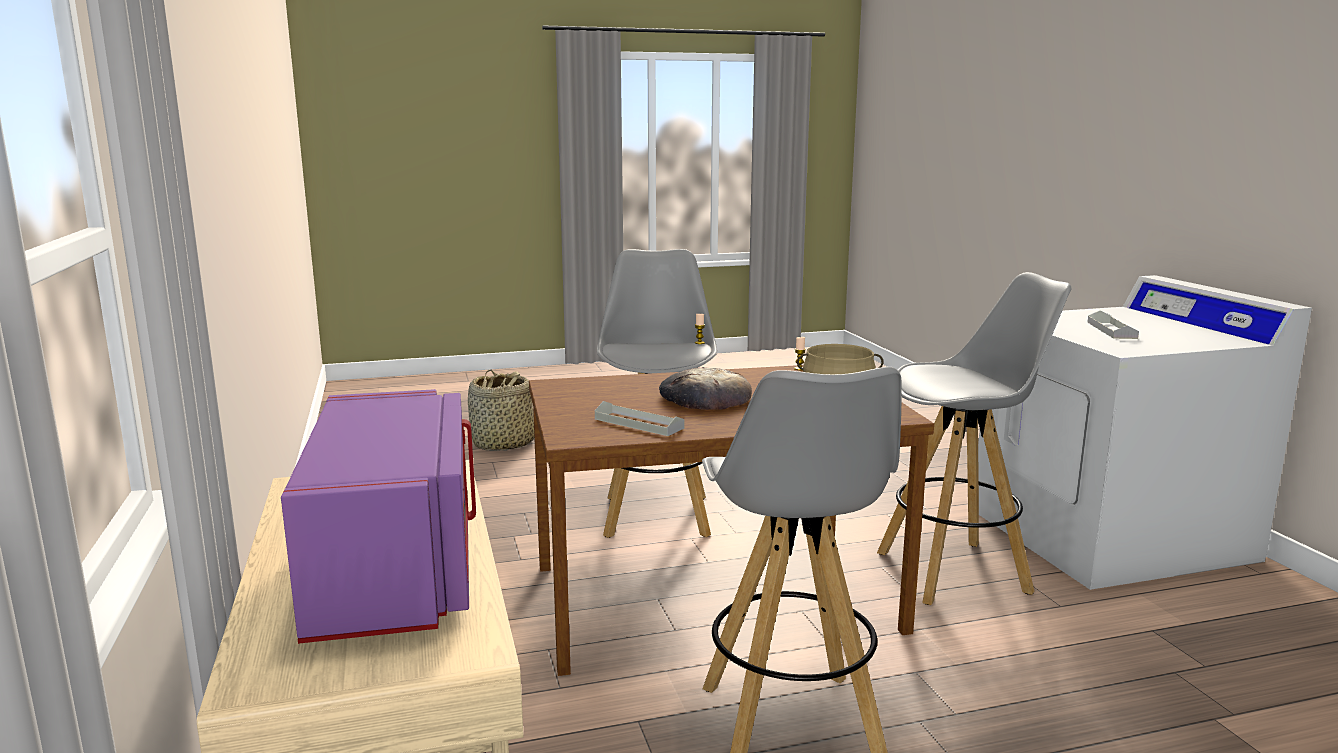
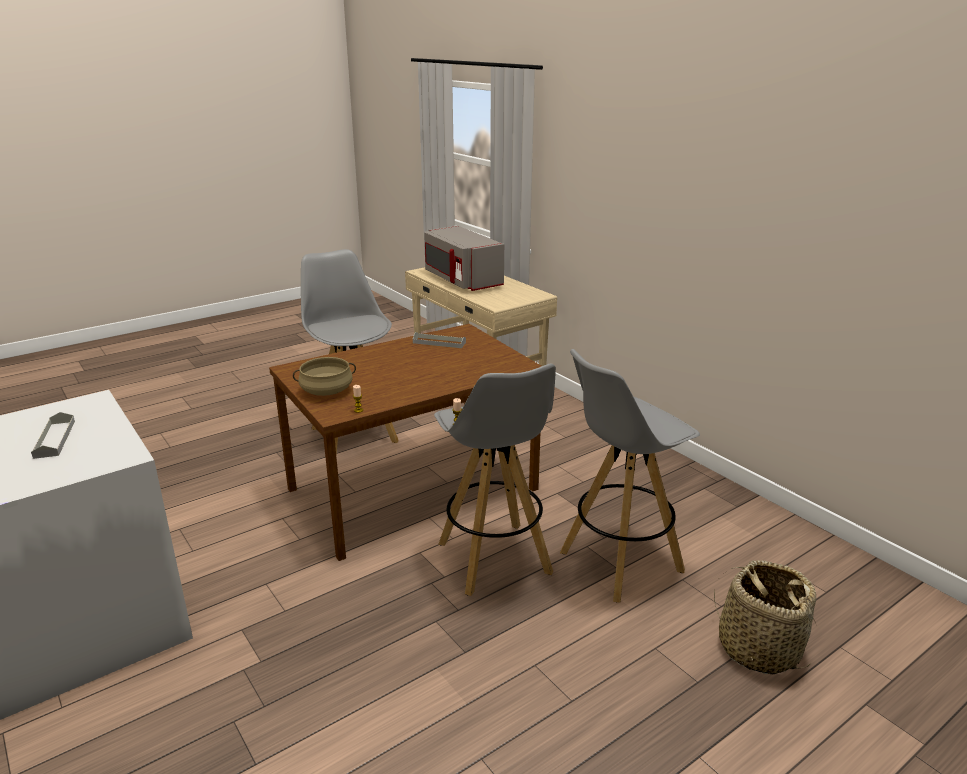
camera: 160 degrees right, 10 degrees up
purple microwave [281,389,476,644] -> grey microwave [424,226,504,291]
bread [659,367,752,410] -> none
grey stool [877,272,1072,605] -> grey stool moved to [560,349,700,603]

